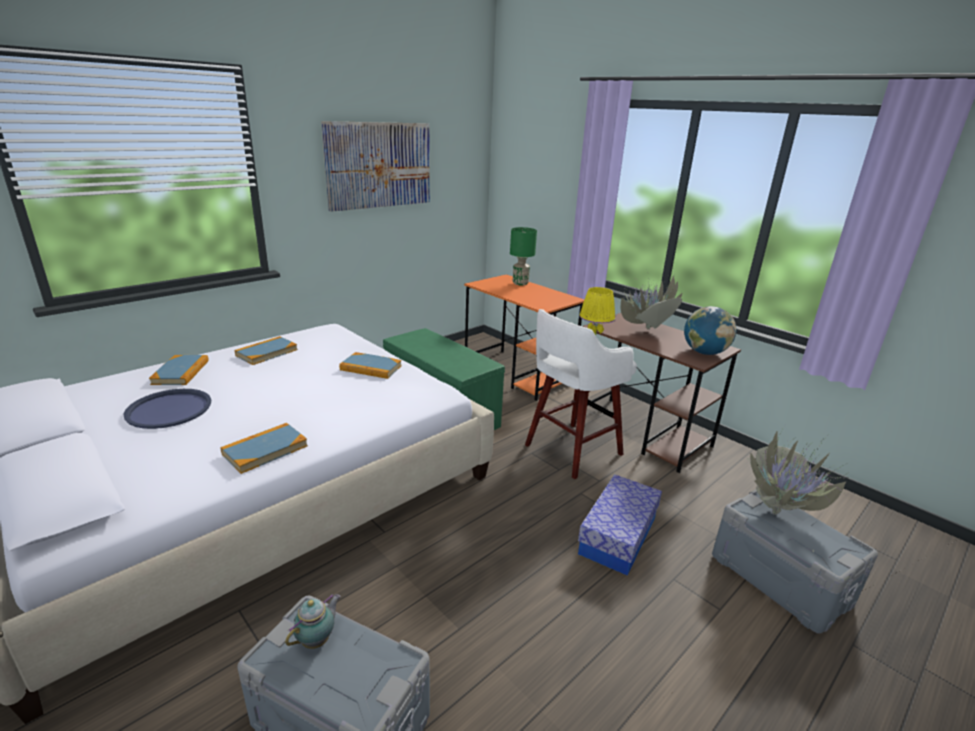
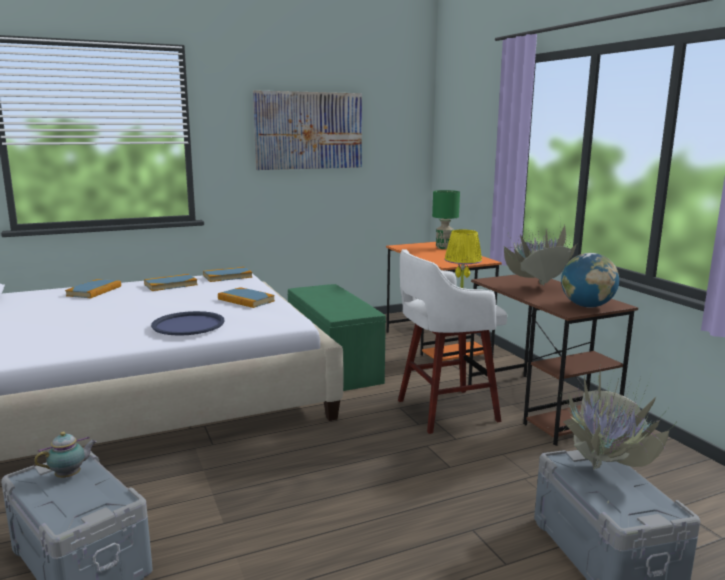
camera: 20 degrees right, 10 degrees down
blue tray [123,389,211,429] -> blue tray moved to [151,311,225,336]
book [221,423,308,474] -> book moved to [203,267,252,282]
storage box [578,474,662,576] -> none

